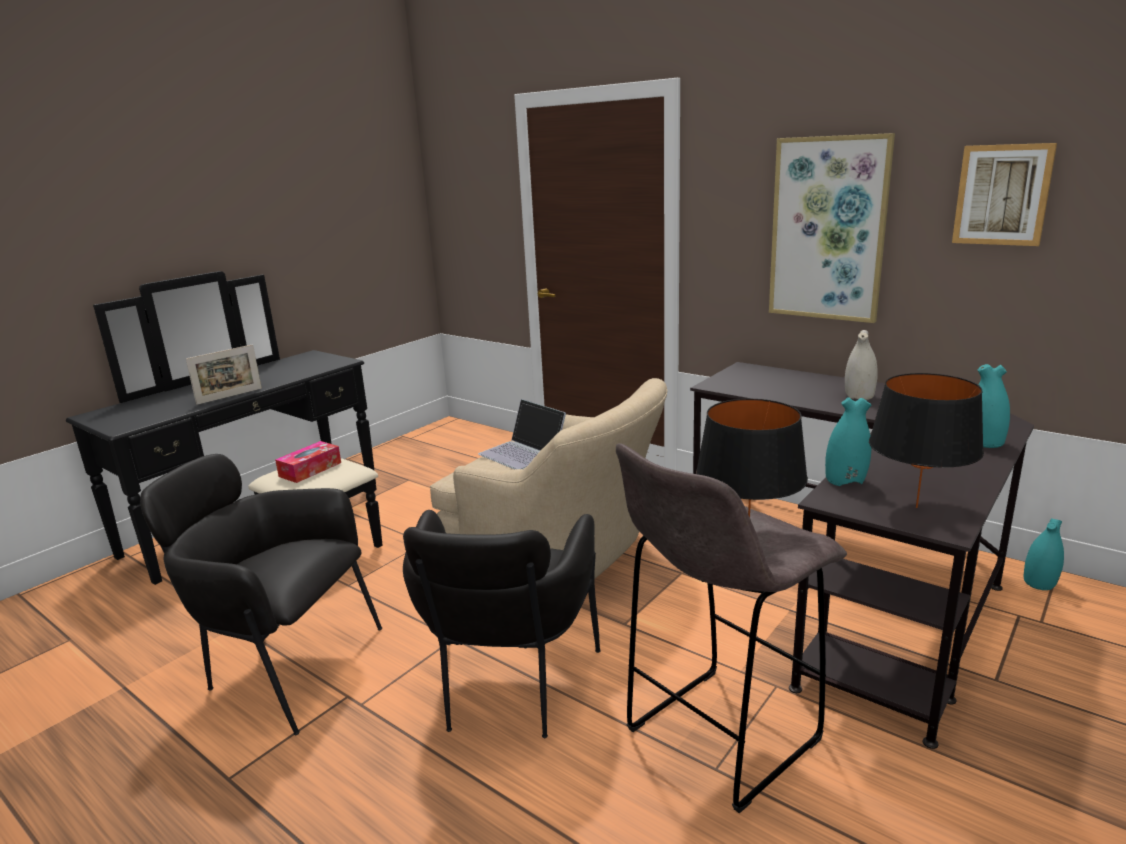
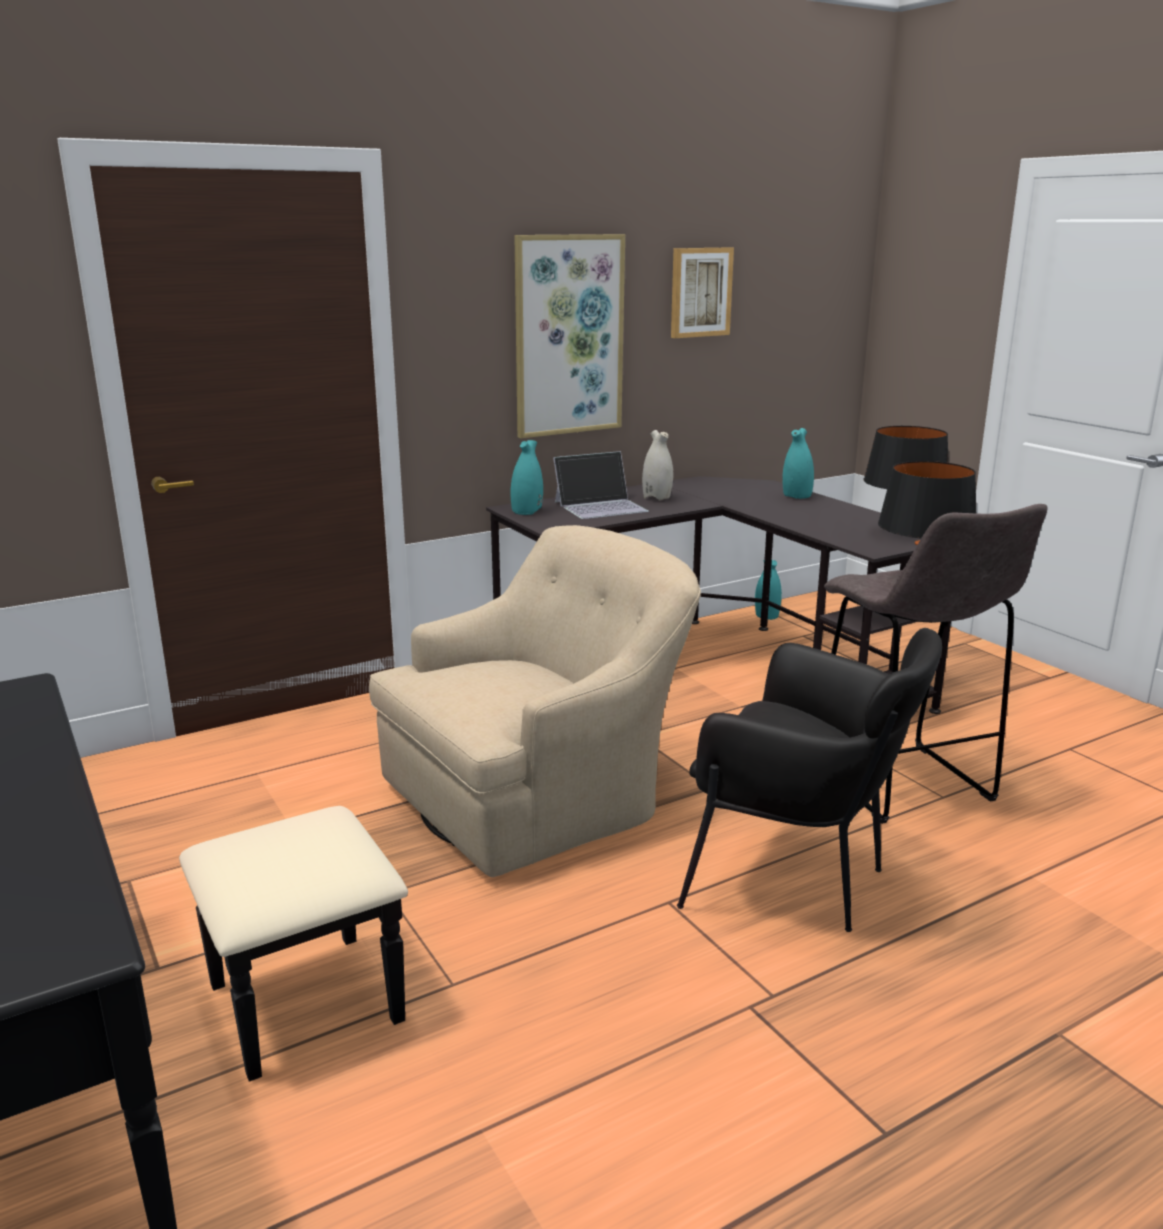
camera: 70 degrees left, 0 degrees up
black armchair [140,454,382,735] -> none
picture frame [186,344,262,405] -> none
tissue box [275,441,341,483] -> none
laptop [478,399,566,469] -> laptop moved to [553,451,649,519]
turquoise vase [825,397,872,486] -> turquoise vase moved to [510,440,543,515]

